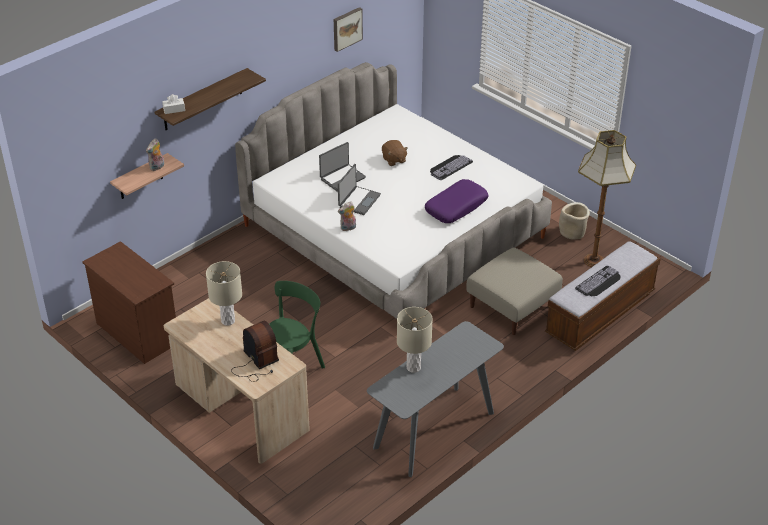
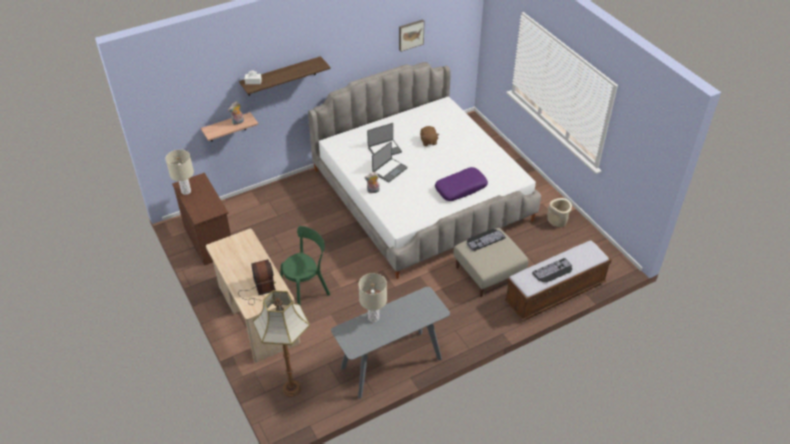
camera: 15 degrees right, 5 degrees up
beige table lamp [206,261,242,326] -> beige table lamp moved to [166,149,194,195]
keyboard [430,155,473,180] -> keyboard moved to [467,229,506,251]
floor lamp [578,130,636,267] -> floor lamp moved to [253,290,310,397]

